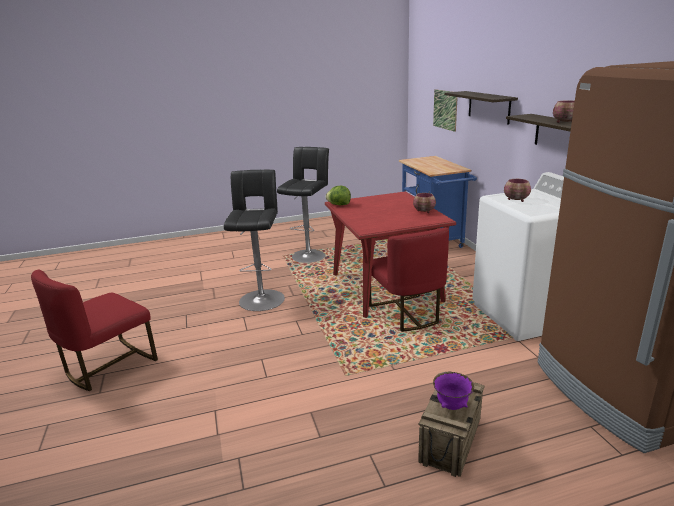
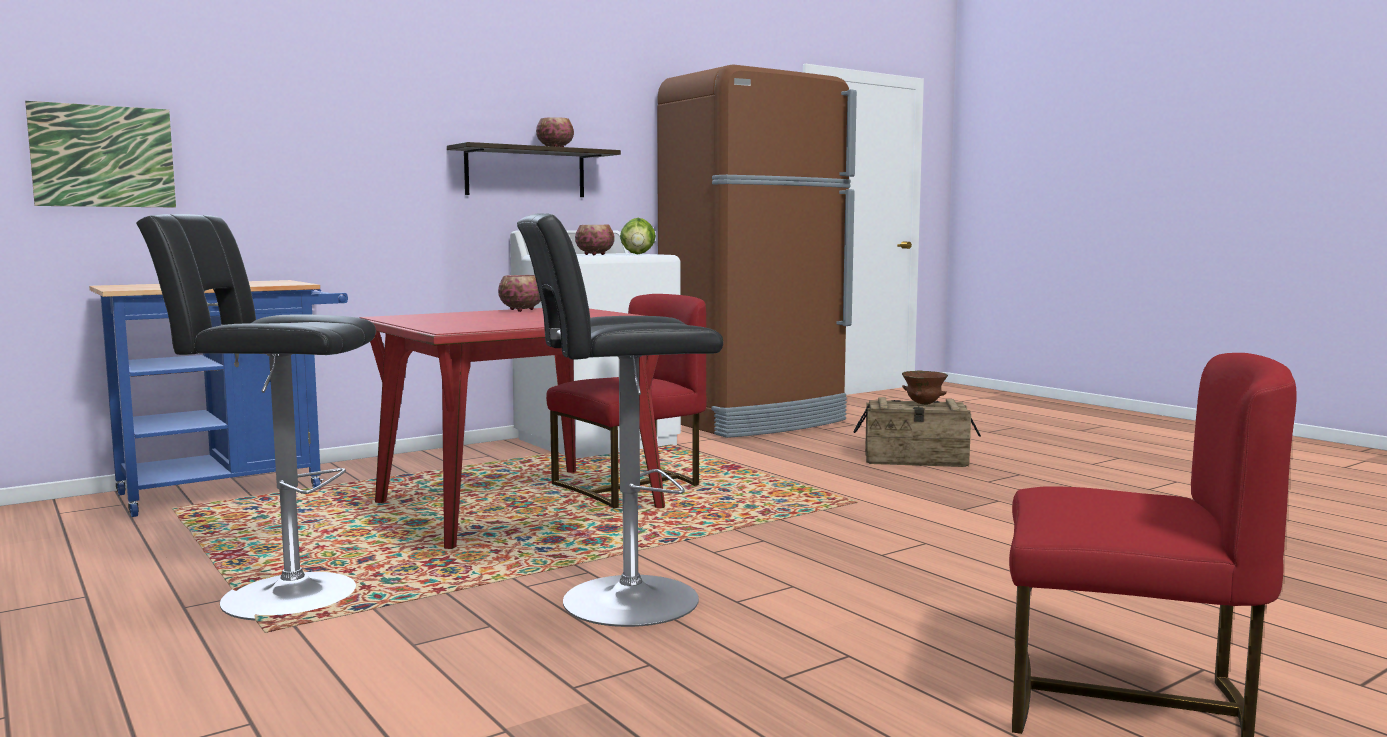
camera: 110 degrees left, 15 degrees down
lettuce [326,186,351,205] -> lettuce moved to [620,218,656,254]
purple bowl [433,372,474,410] -> brown bowl [902,371,948,405]
shelf [444,91,518,125] -> none

